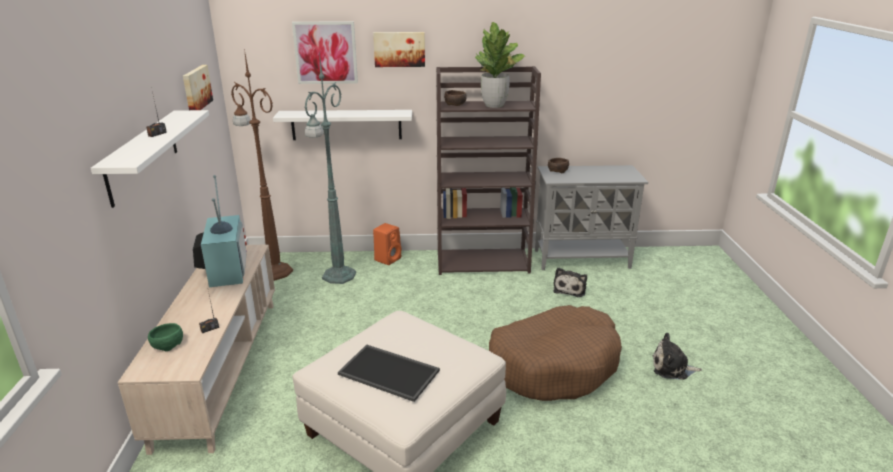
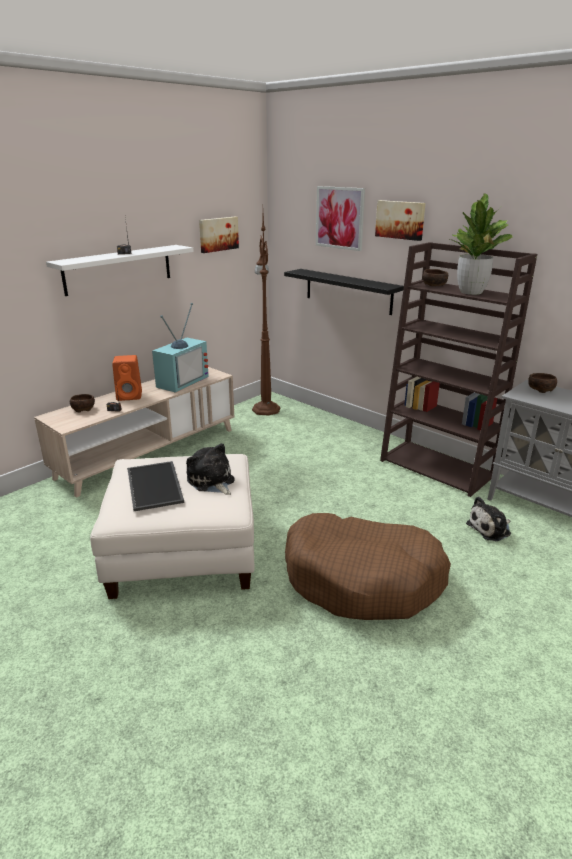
camera: 45 degrees right, 0 degrees up
green bowl [148,323,183,351] -> brown bowl [70,394,95,413]
white shelf [273,110,412,140] -> black shelf [284,269,404,315]
green floor lamp [304,51,356,284] -> none
orange speaker [373,223,401,265] -> orange speaker moved to [112,355,142,401]
plush toy [652,333,702,380] -> plush toy moved to [186,443,235,495]

